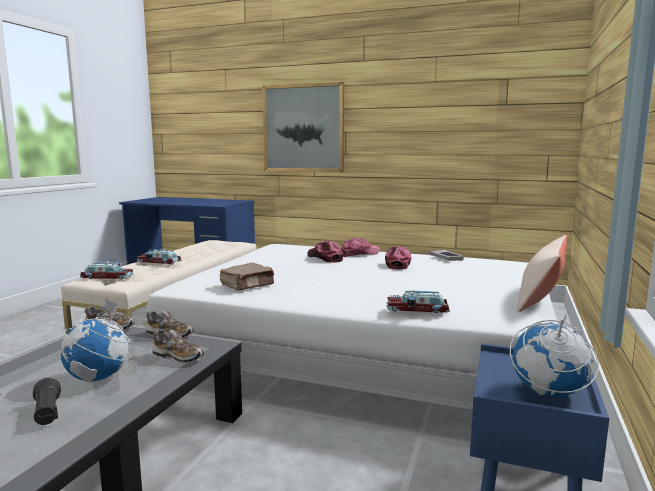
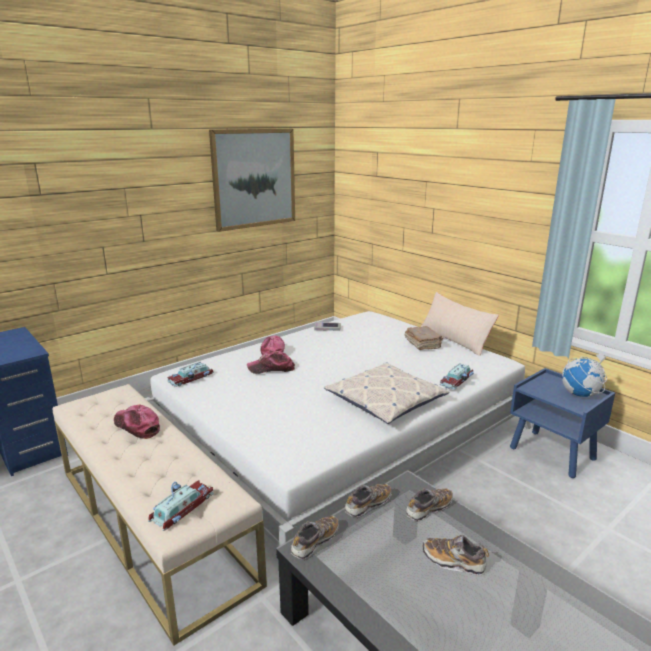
camera: 60 degrees left, 10 degrees up
black flashlight [33,378,61,425] -> none
globe [60,299,131,383] -> shoe [423,535,489,575]
toy car [137,249,182,264] -> toy car moved to [167,362,214,387]
brown book [220,263,274,290] -> brown book moved to [405,326,443,350]
picture [262,82,344,172] -> picture moved to [209,129,295,232]
cap [385,246,412,270] -> cap moved to [114,405,160,439]
none -> pillow [324,362,450,424]

